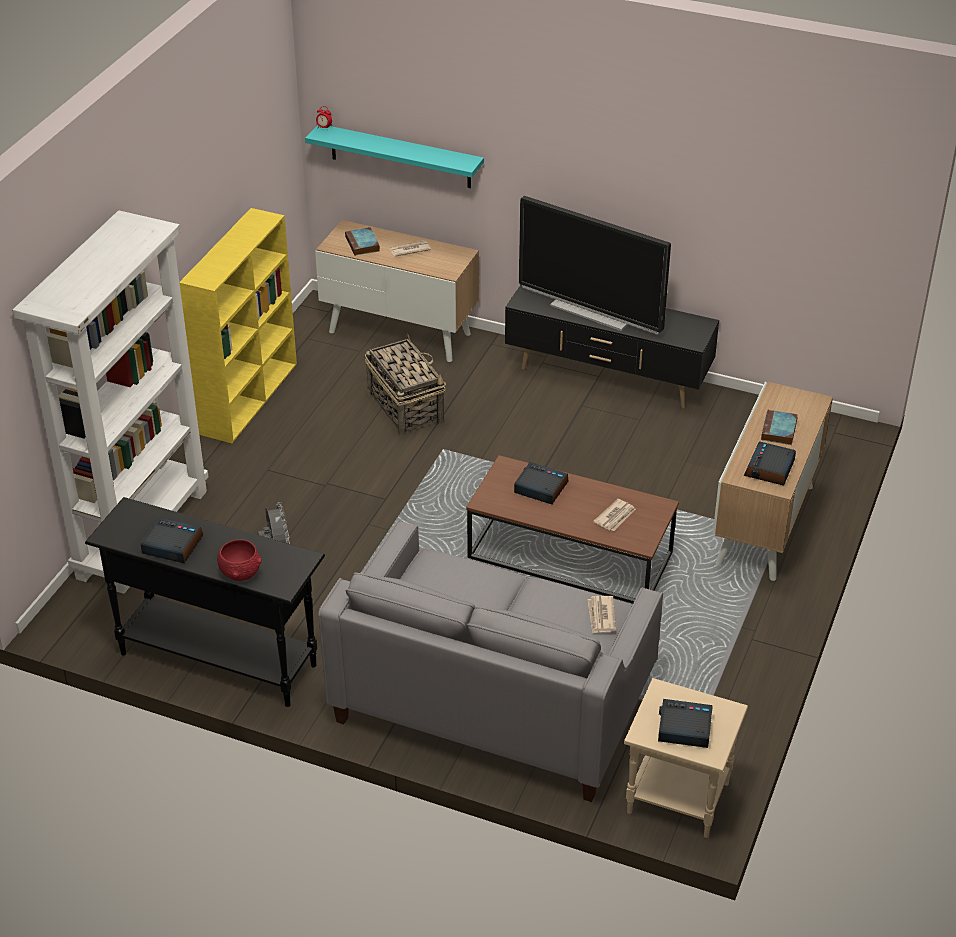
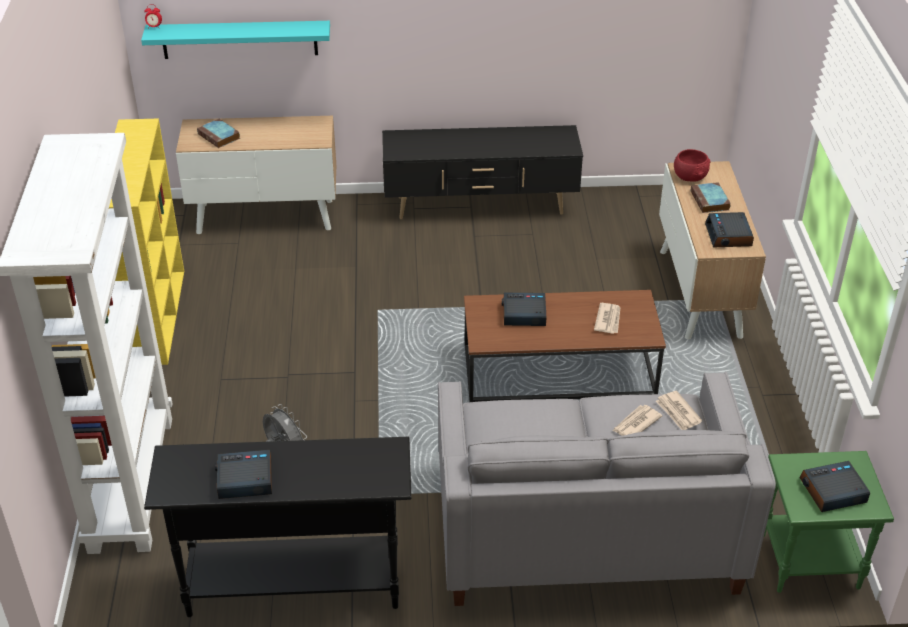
camera: 25 degrees left, 0 degrees up
red bowl [217,539,262,581] -> red bowl moved to [674,149,711,182]
basket [365,334,446,436] -> none
newspaper [389,240,431,256] -> newspaper moved to [613,405,662,436]
television [519,196,671,334] -> none
beige side table [624,678,748,838] -> green side table [764,451,894,593]

